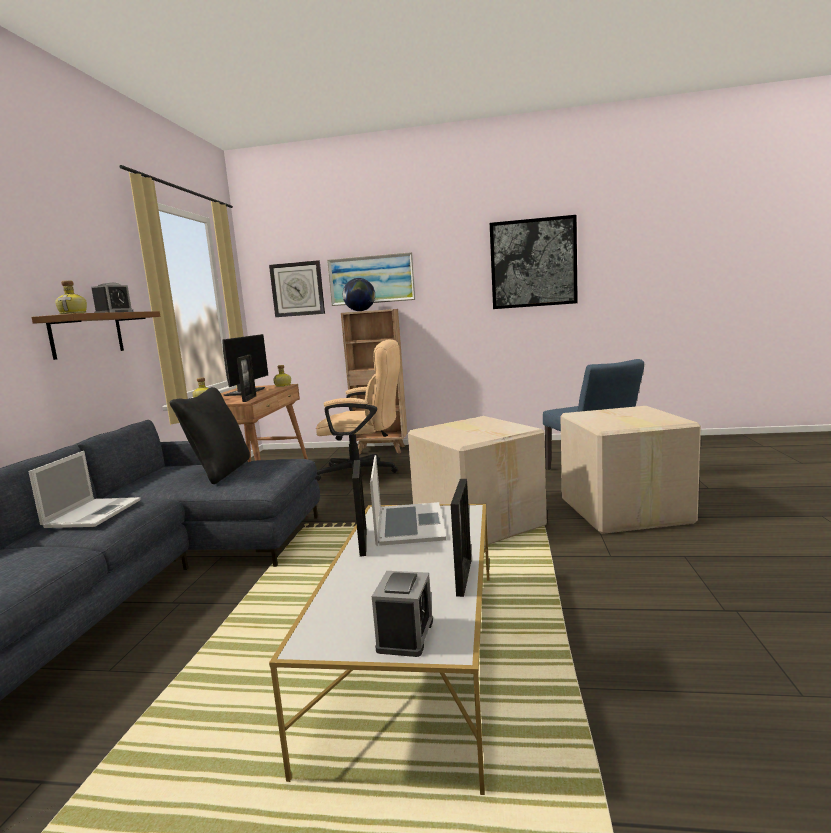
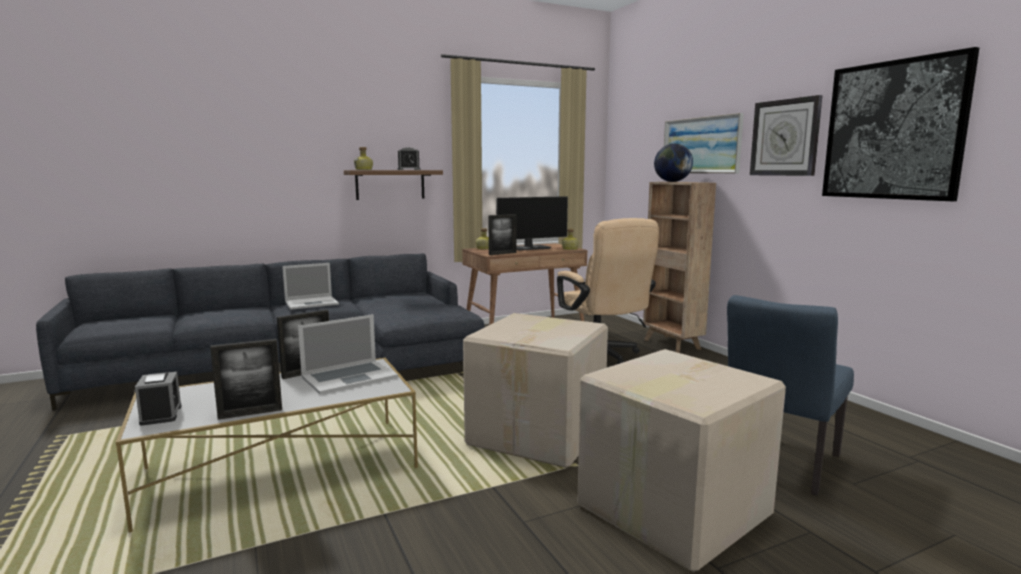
camera: 55 degrees right, 0 degrees up
black pillow [170,387,250,484] -> none
wall clock [269,260,325,317] -> wall clock moved to [750,95,823,176]
alarm clock [372,571,433,657] -> alarm clock turned 90 degrees counterclockwise [135,372,181,426]

